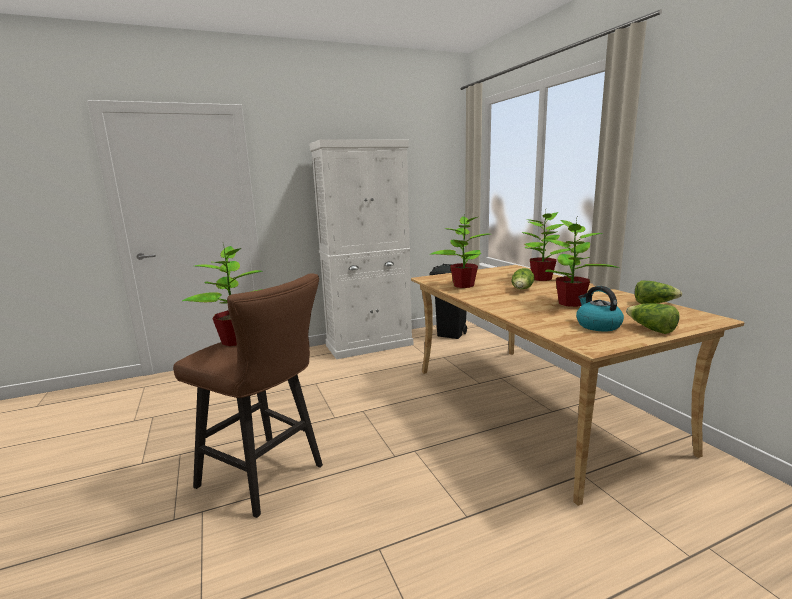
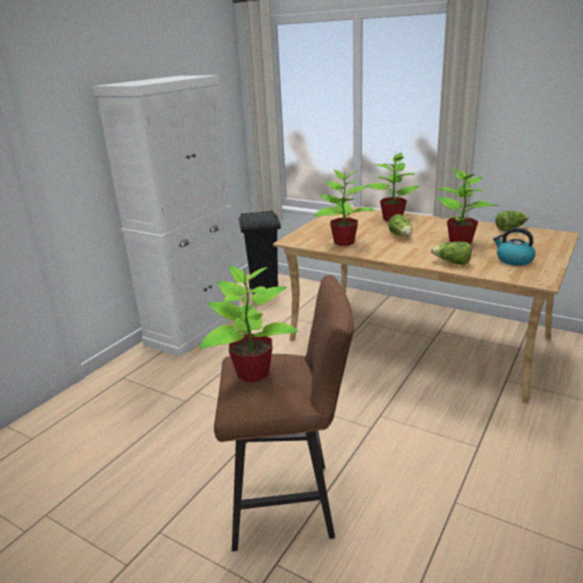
camera: 35 degrees left, 10 degrees up
lettuce [626,304,680,334] -> lettuce moved to [431,242,472,265]

